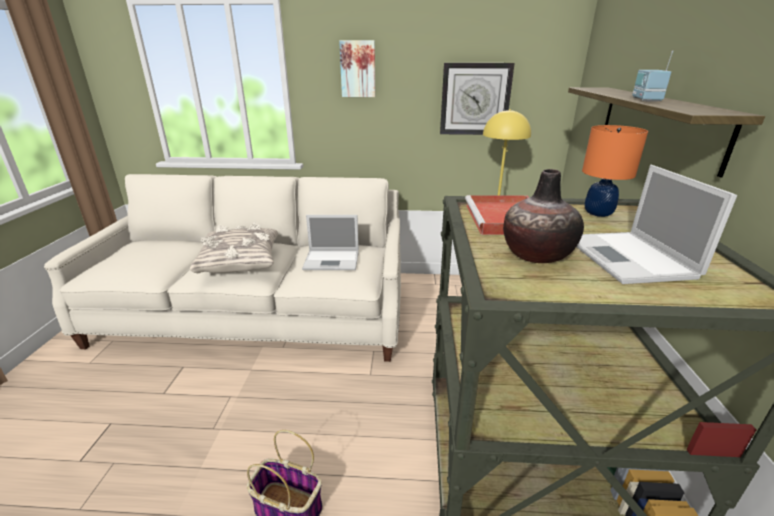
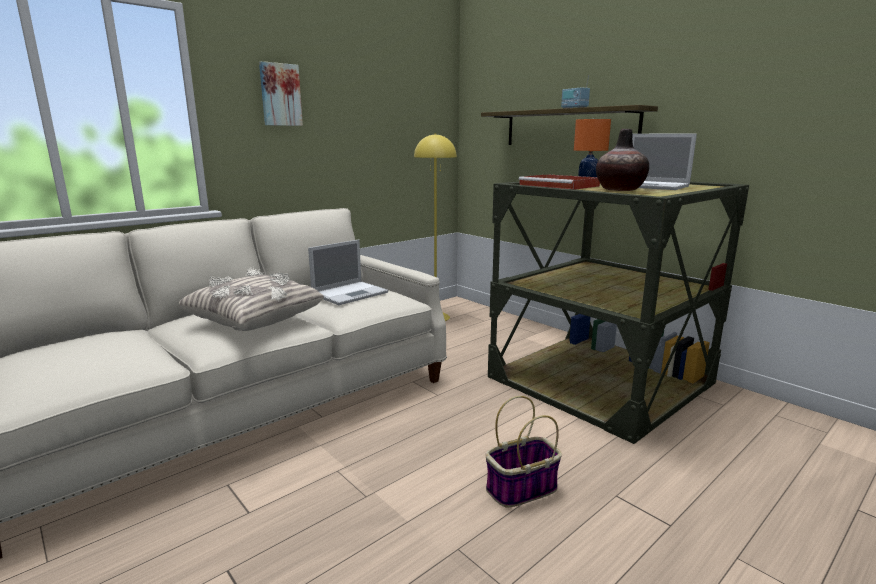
camera: 45 degrees left, 10 degrees down
wall clock [440,63,515,135] -> none

